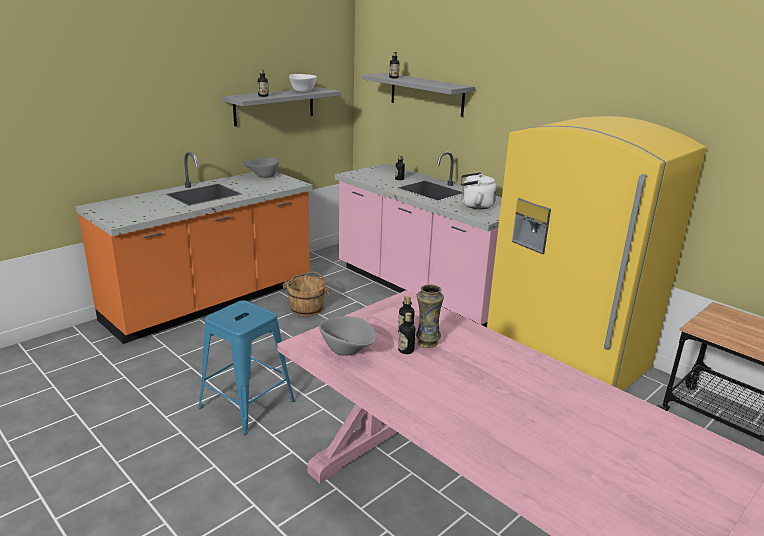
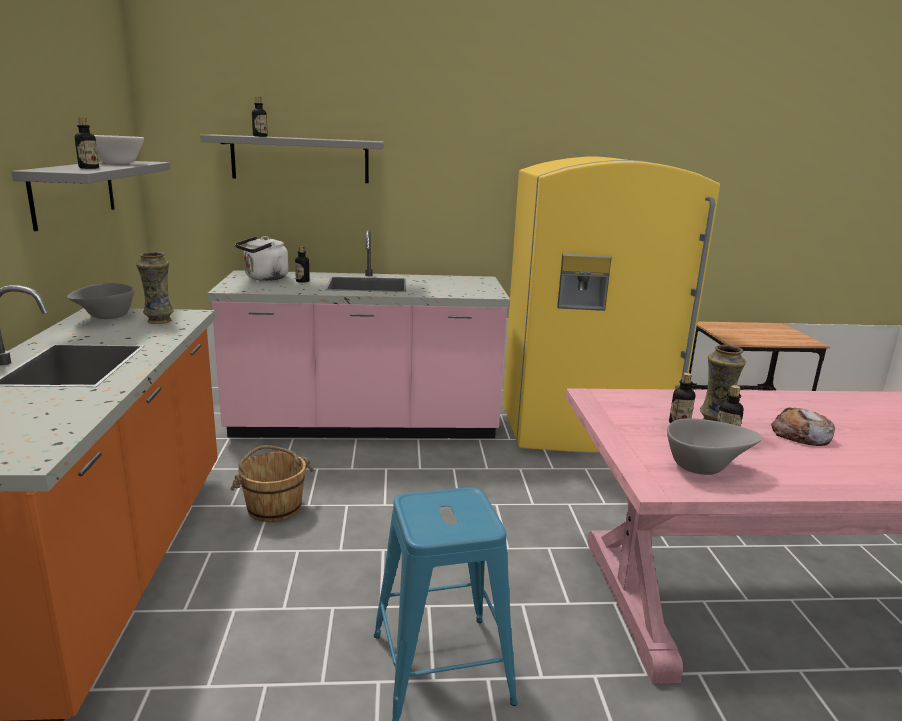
camera: 50 degrees left, 5 degrees down
white kettle [461,172,497,209] -> white kettle moved to [235,236,289,281]
none -> vase [136,252,174,324]
none -> bread [771,407,835,446]

